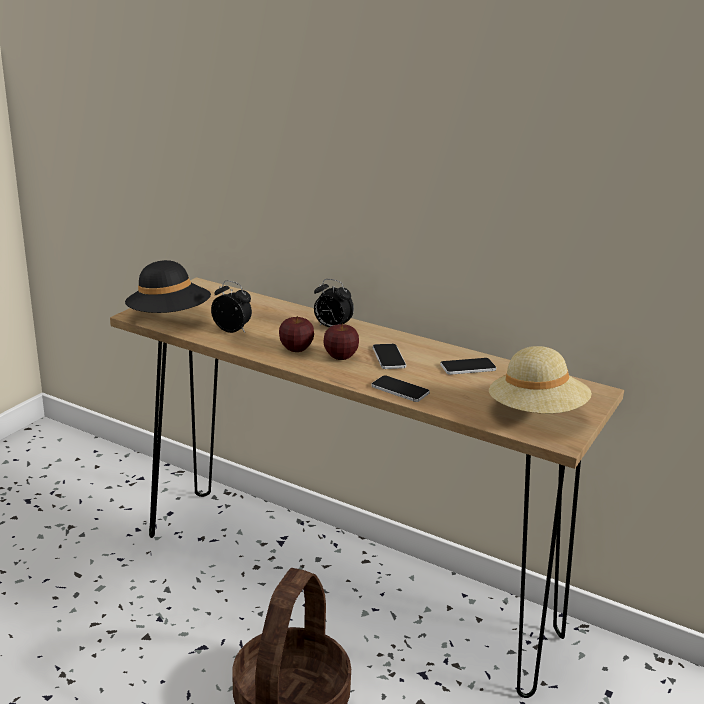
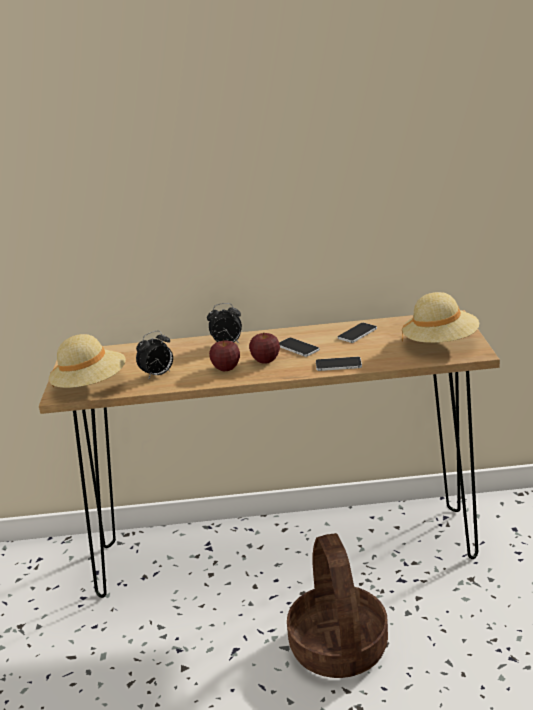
camera: 30 degrees left, 0 degrees up
black hat [125,260,211,313] -> beige hat [49,334,126,388]
alarm clock [211,281,252,333] -> alarm clock turned 150 degrees clockwise [136,331,173,380]

